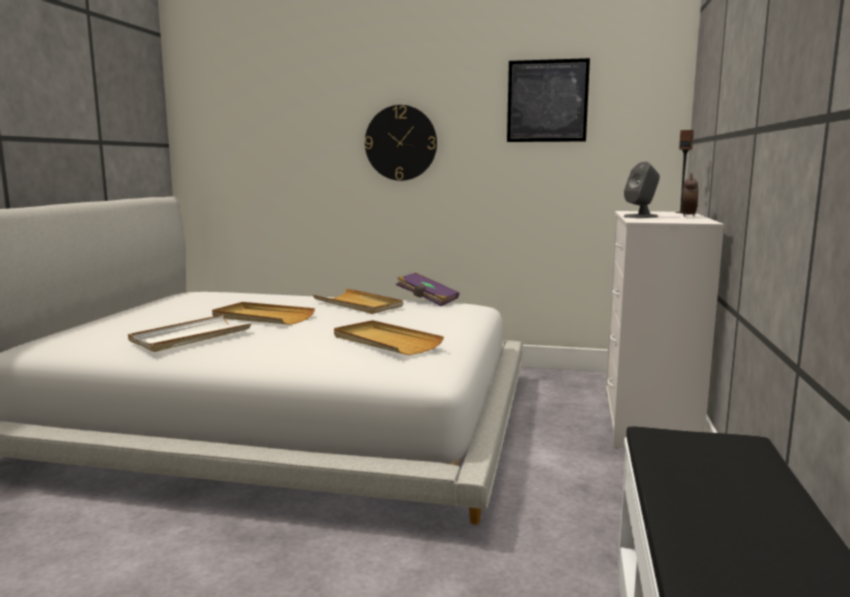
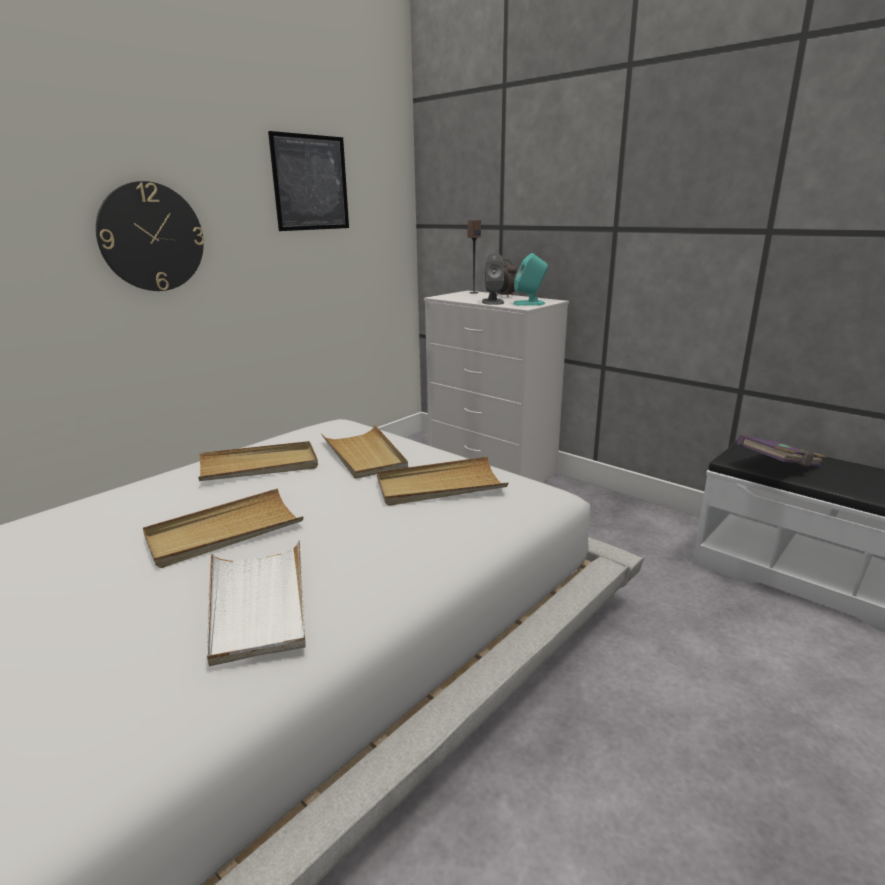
camera: 60 degrees left, 10 degrees up
purple book [396,273,459,306] -> purple book moved to [737,435,826,467]
none -> beige tray [321,425,408,479]
none -> turquoise speaker [513,253,548,306]

